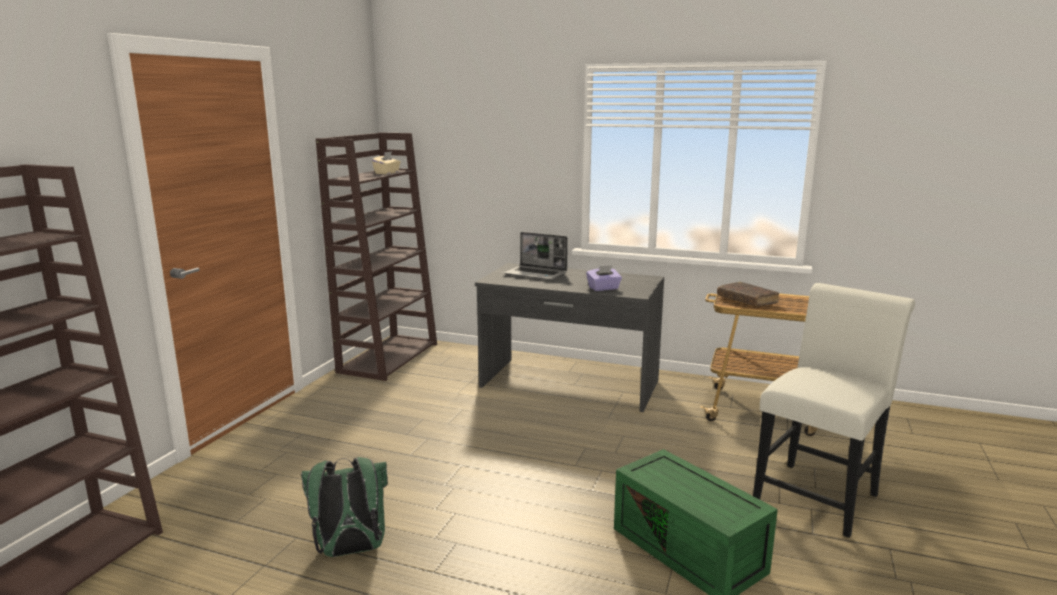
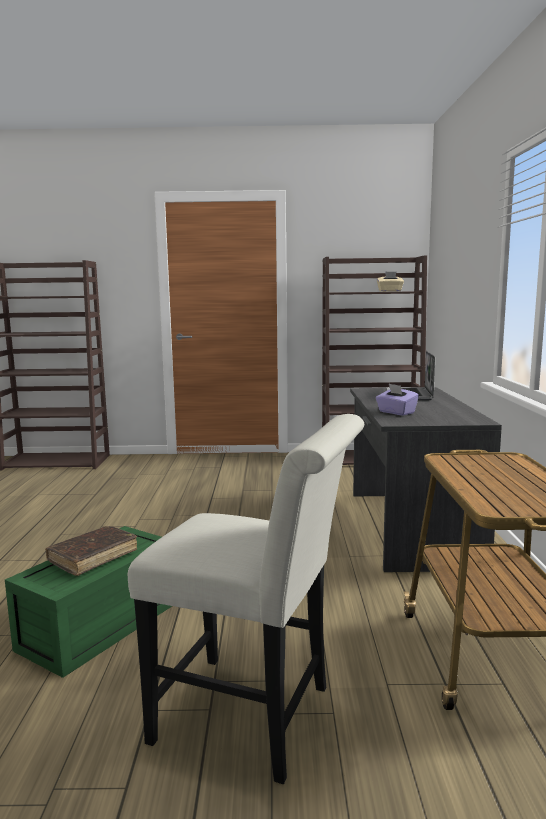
camera: 70 degrees right, 5 degrees down
green backpack [301,457,388,557] -> none
brown book [717,282,779,306] -> brown book moved to [45,526,137,576]

